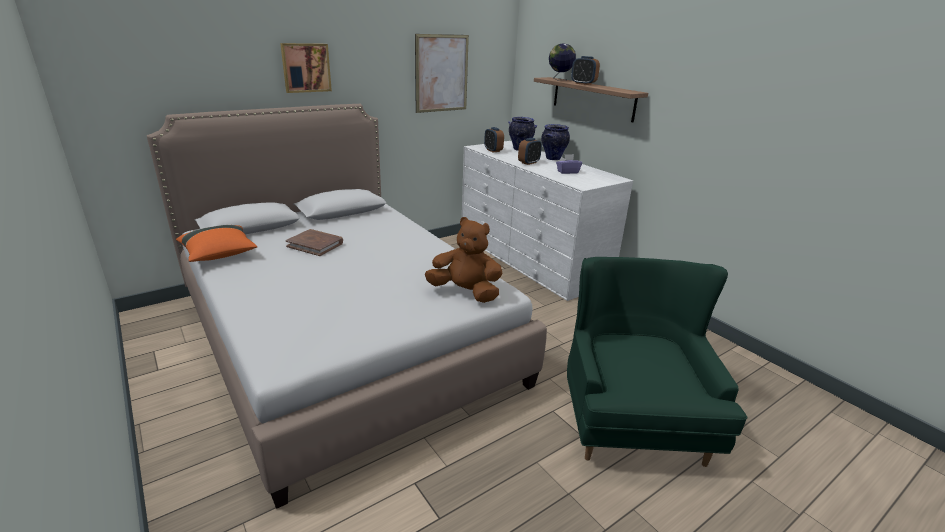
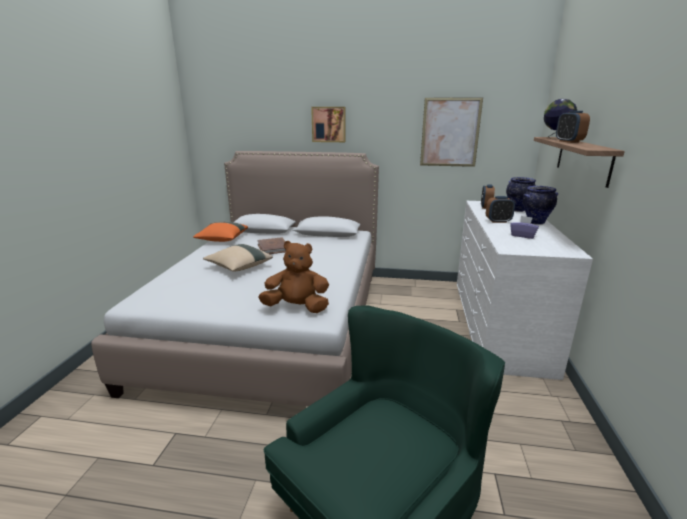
camera: 45 degrees right, 5 degrees down
brown plush toy [425,217,502,303] -> brown plush toy turned 60 degrees counterclockwise [258,241,329,313]
none -> beige pillow [203,244,273,272]

